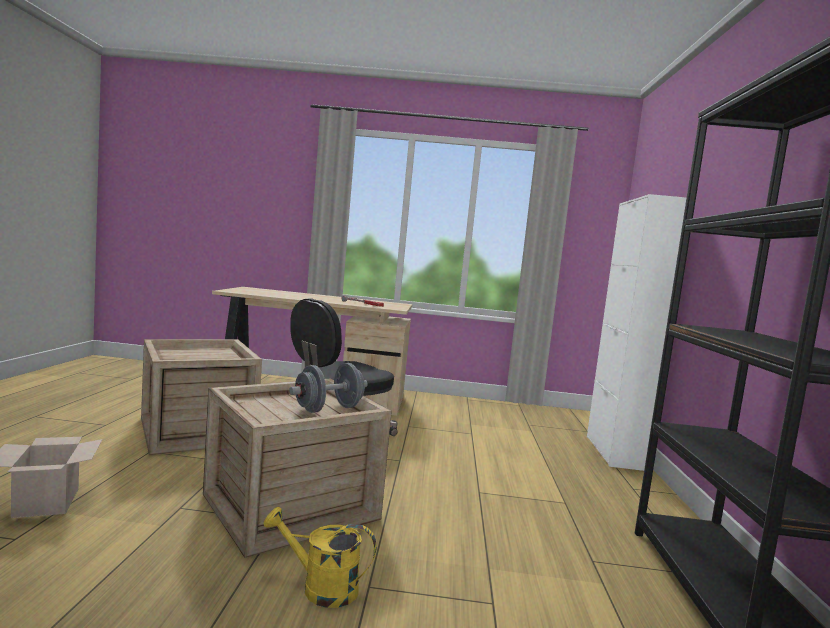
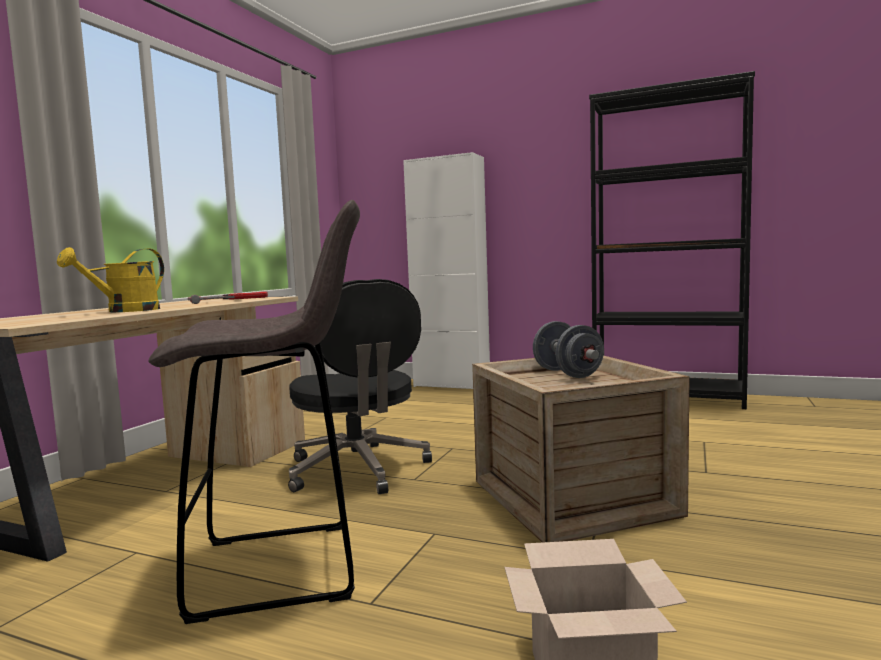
camera: 70 degrees left, 0 degrees up
crate [141,339,262,455] -> grey stool [148,200,360,624]
yellow watering can [263,507,377,608] -> yellow watering can moved to [57,247,164,312]

